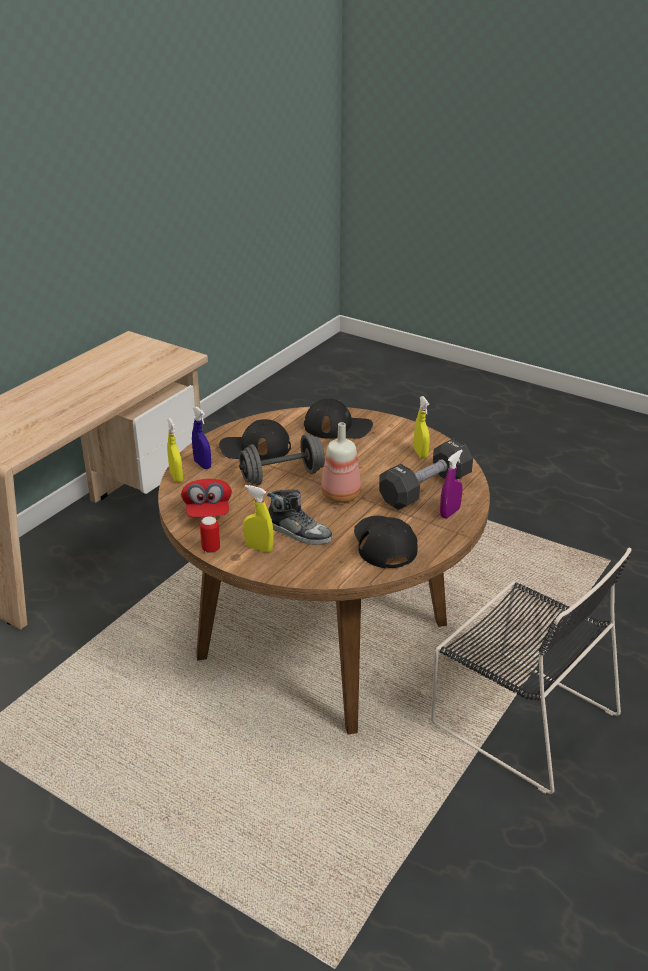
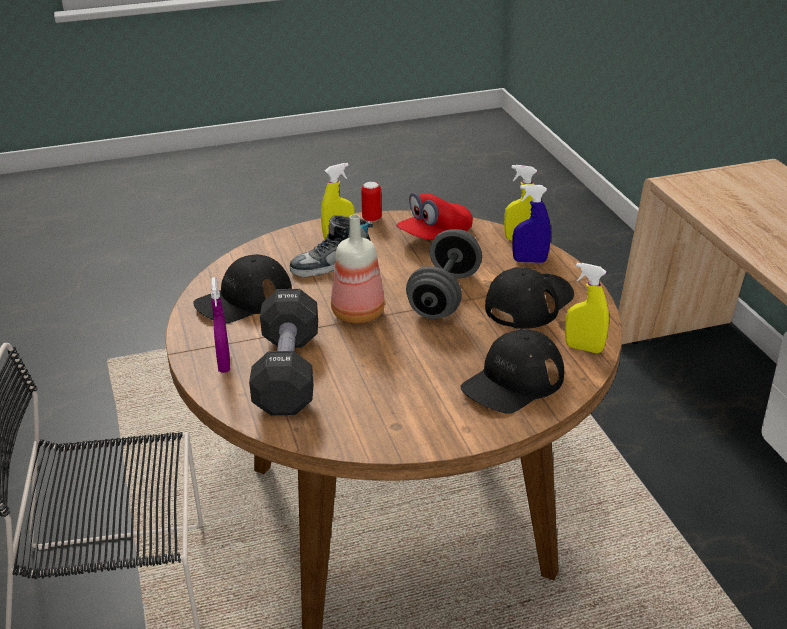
camera: 130 degrees right, 0 degrees up
red cap [181,479,232,517] -> red cap turned 75 degrees counterclockwise [396,192,473,240]
black cap [354,516,418,568] -> black cap turned 120 degrees clockwise [193,254,292,323]
yellow spray bottle [414,396,430,459] -> yellow spray bottle moved to [565,263,609,353]

